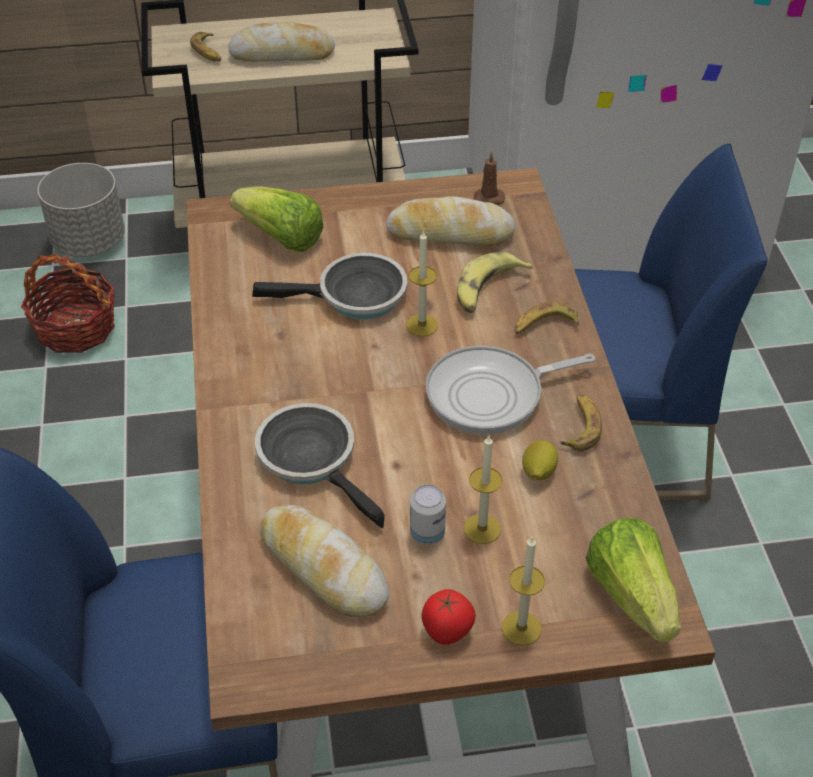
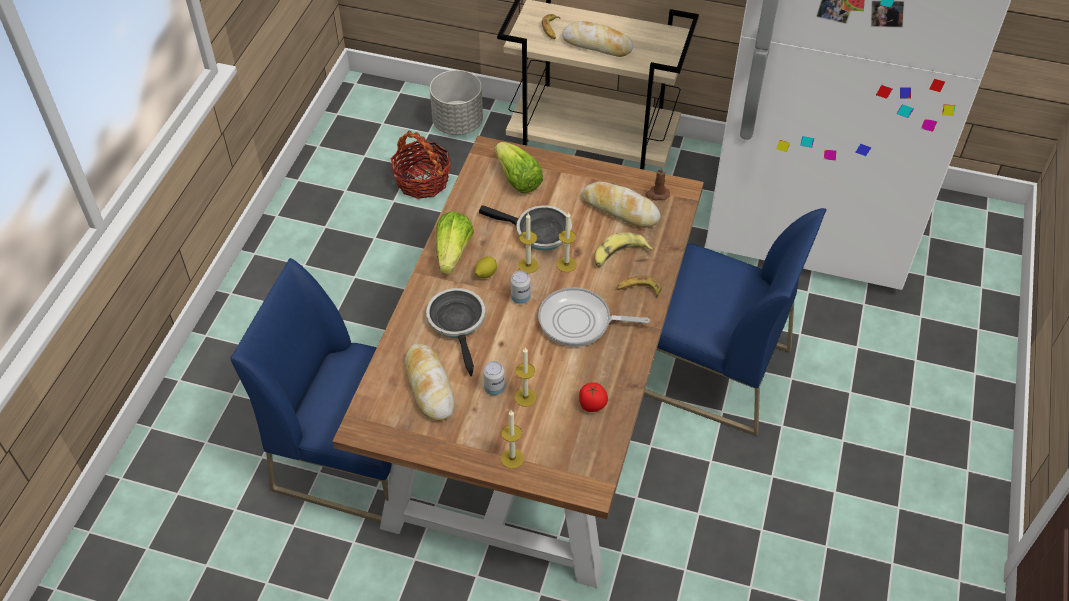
camera: 25 degrees right, 5 degrees up
tomato [422,589,476,645] -> tomato moved to [579,382,608,412]
lemon [522,440,558,480] -> lemon moved to [475,256,497,278]
banana [560,395,602,451] -> none
lettuce [586,518,681,643] -> lettuce moved to [436,211,474,274]
none -> can [511,271,530,304]
none -> candle [518,213,539,273]

